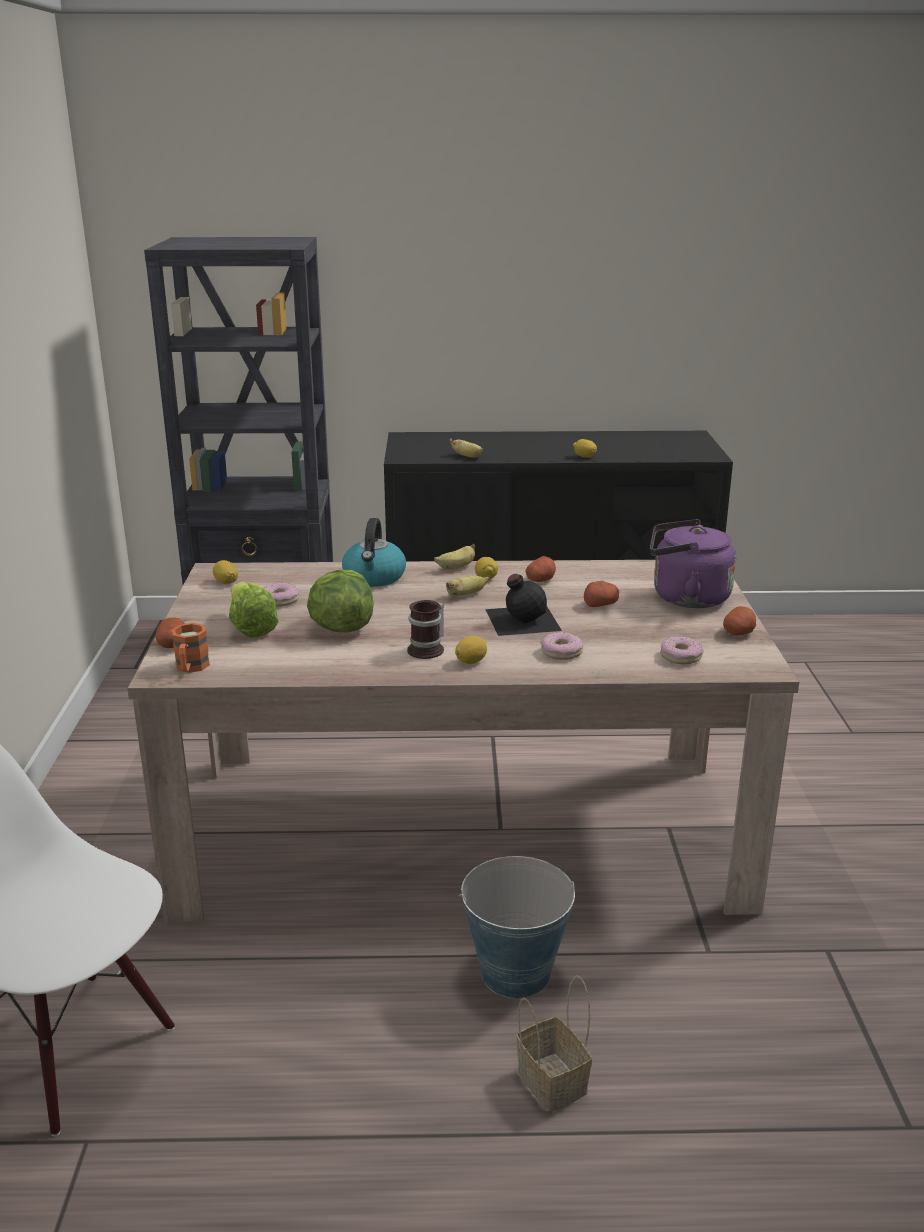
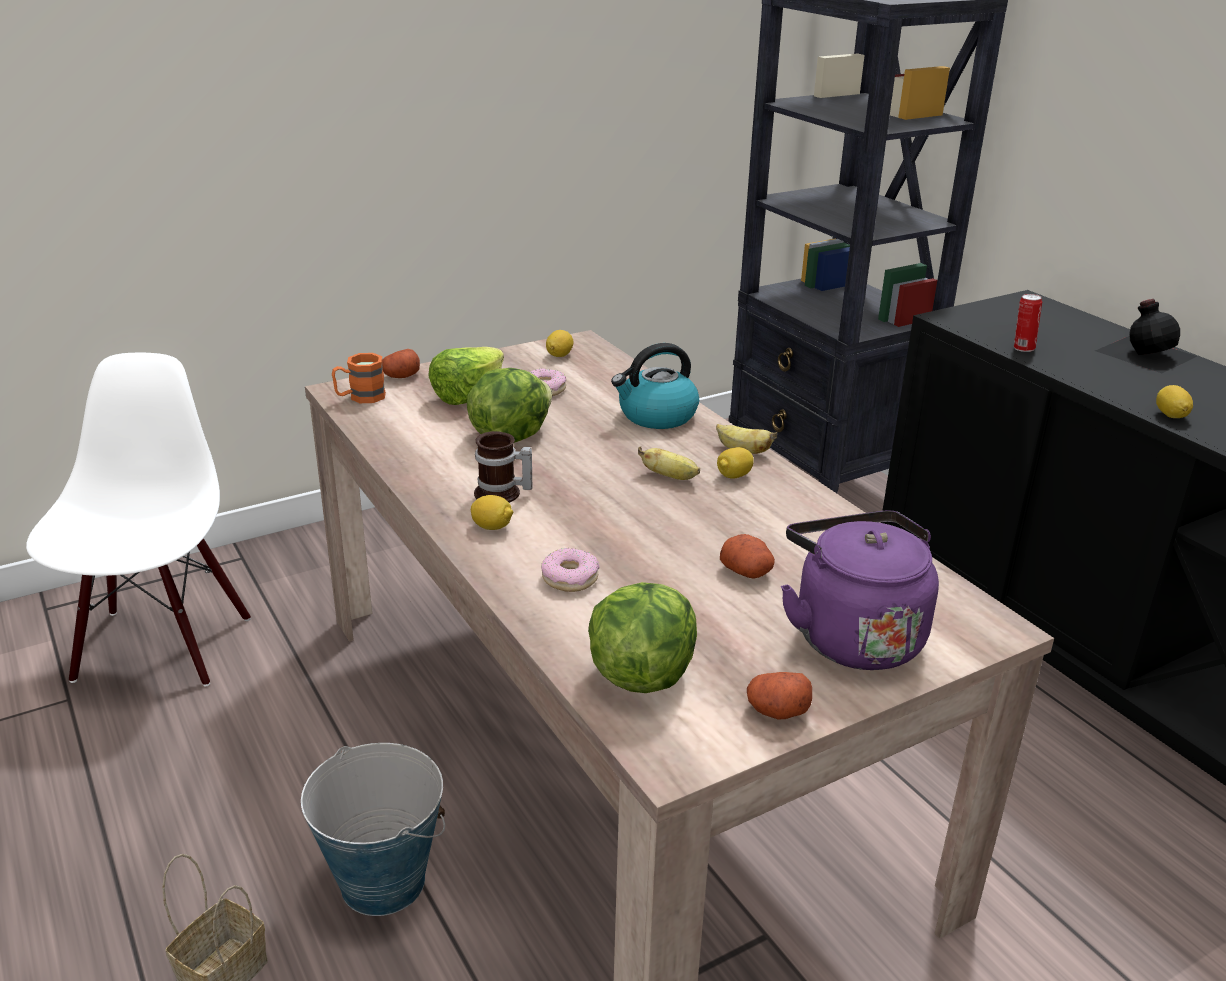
camera: 60 degrees right, 5 degrees up
banana [450,439,483,458] -> can [1014,294,1042,352]
black bottle [485,574,562,636] -> black bottle moved to [1095,299,1197,373]
potato [525,556,556,582] -> none
donut [660,636,703,664] -> lettuce [588,582,697,693]

